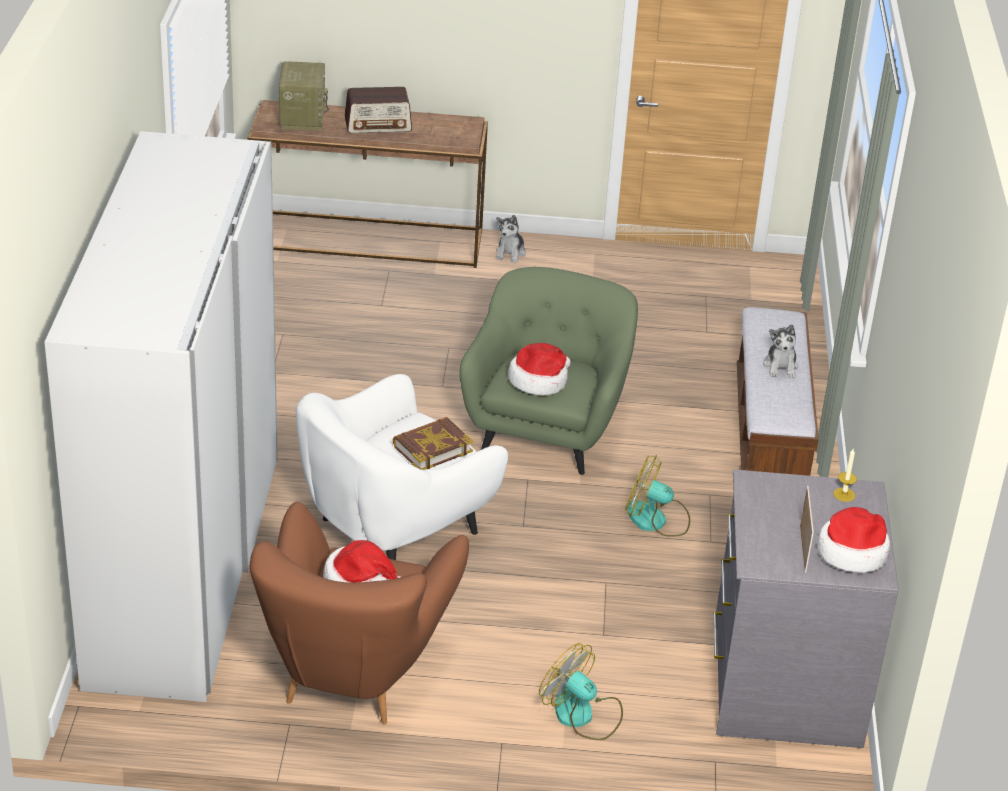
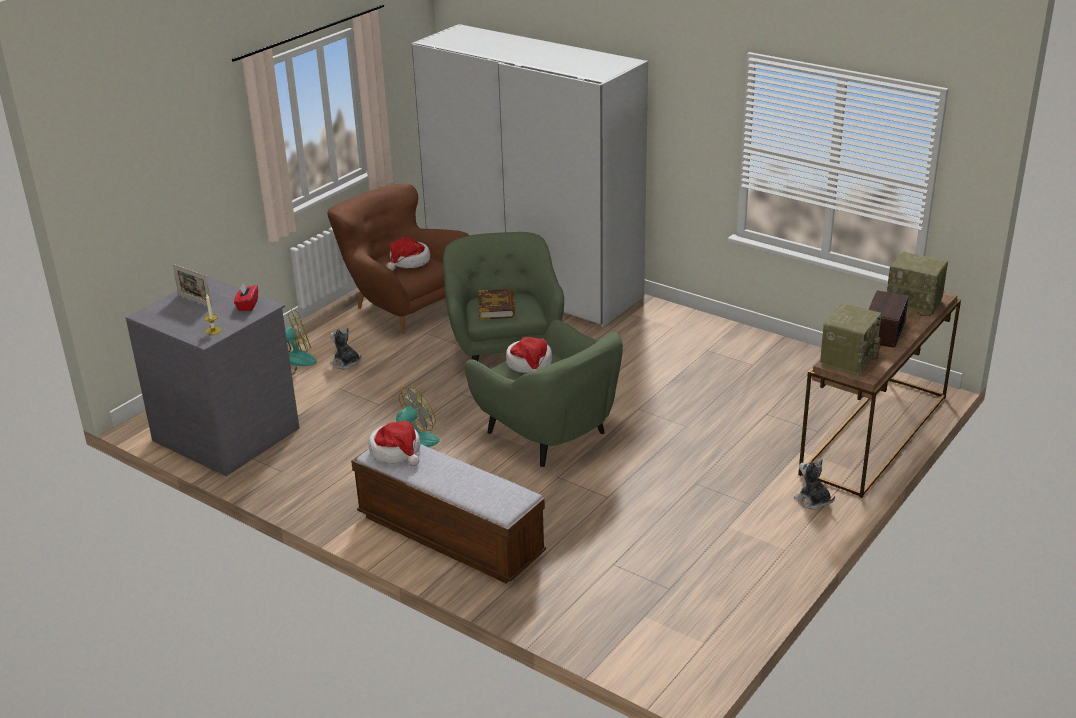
camera: 125 degrees right, 5 degrees down
white armchair [296,374,508,560] -> green armchair [443,232,564,361]
plush toy [763,324,798,378] -> plush toy moved to [330,327,361,370]
hat [817,507,890,573] -> hat moved to [368,421,420,466]
none -> red tissue box [234,282,258,311]
none -> radio [820,303,882,376]

